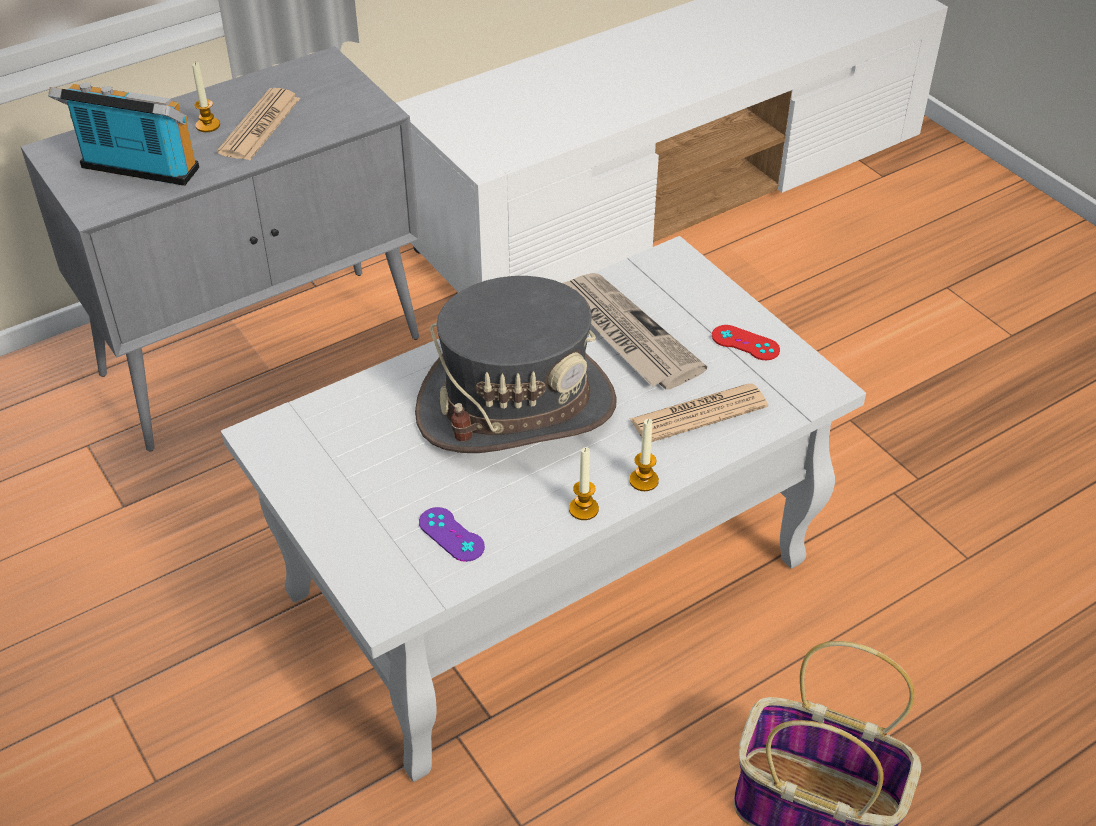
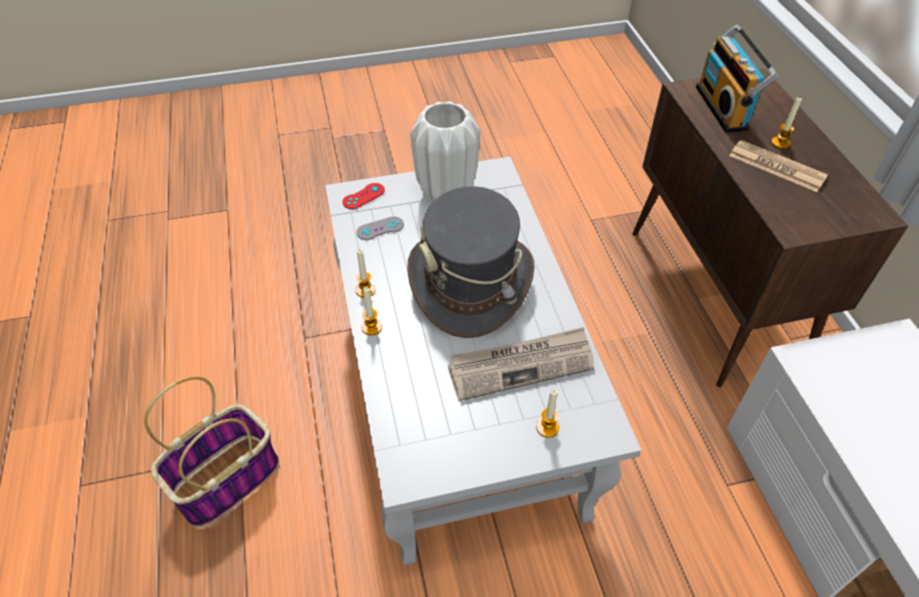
camera: 110 degrees right, 5 degrees up
grey cabinet [21,46,420,452] -> brown cabinet [632,69,908,387]
radio [48,83,199,186] -> radio turned 135 degrees clockwise [696,24,779,133]
purple game controller [419,507,485,562] -> grey game controller [357,216,404,240]
newspaper [630,383,768,442] -> none
red game controller [712,325,780,360] -> red game controller moved to [343,183,385,209]
none -> white vase [410,101,480,202]
none -> candle [536,389,559,438]

